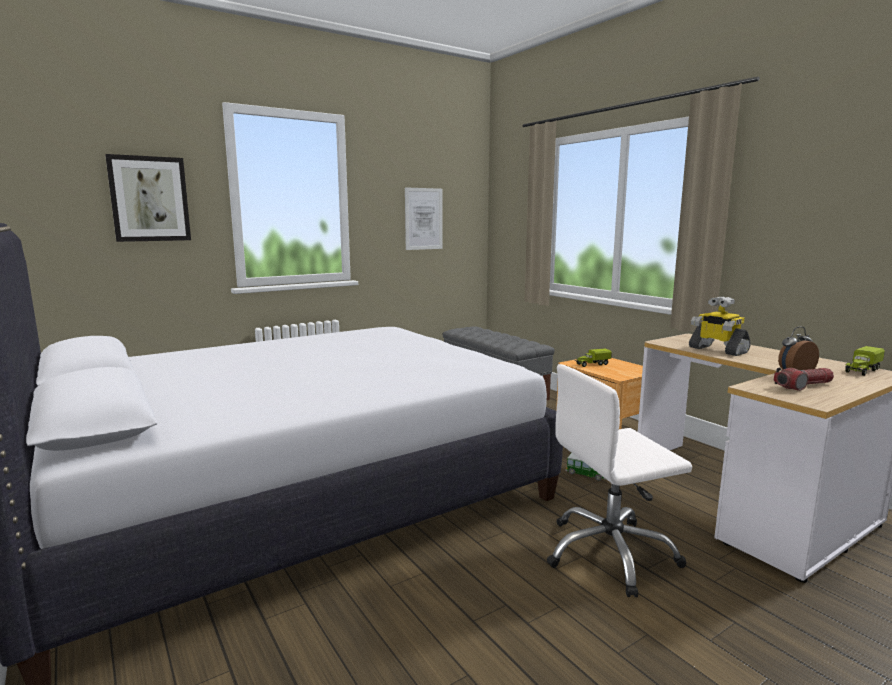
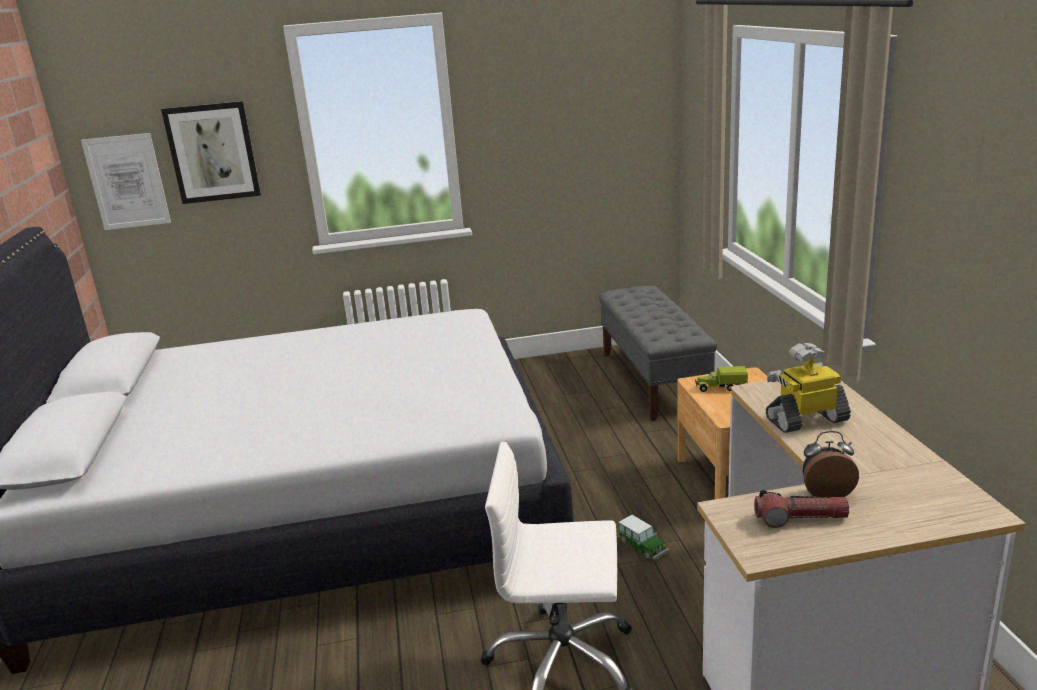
camera: 25 degrees right, 10 degrees up
picture [405,187,442,250] -> picture moved to [81,133,171,230]
toy robot [689,297,751,356] -> toy robot turned 90 degrees clockwise [766,343,851,433]
toy truck [845,346,885,376] -> none

